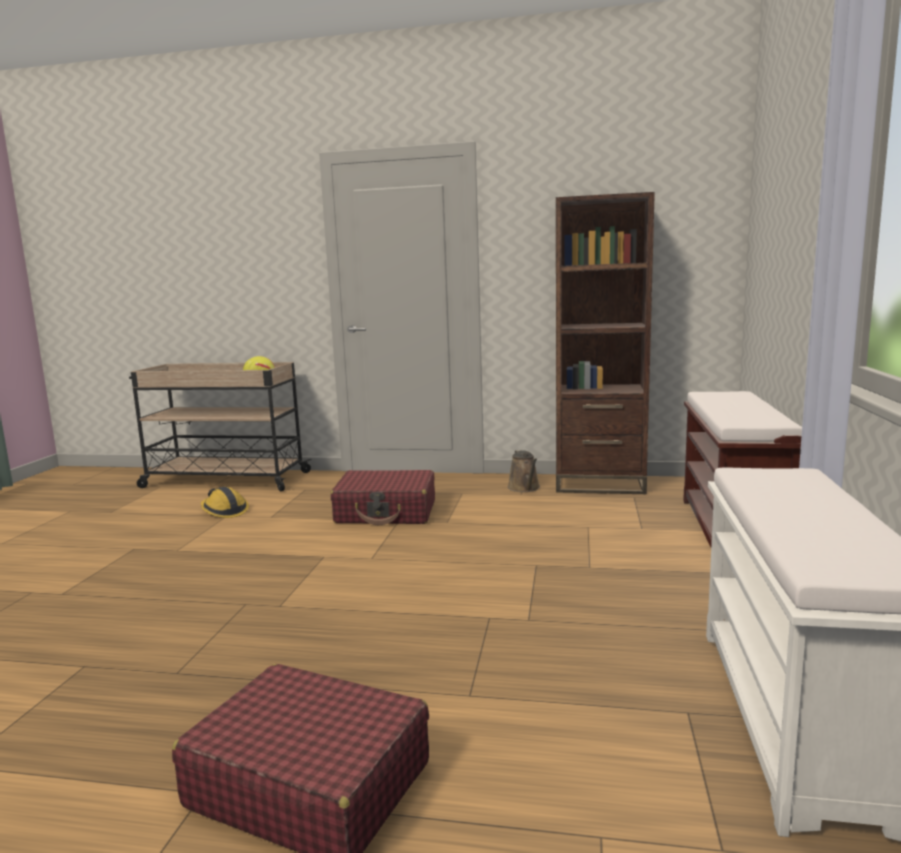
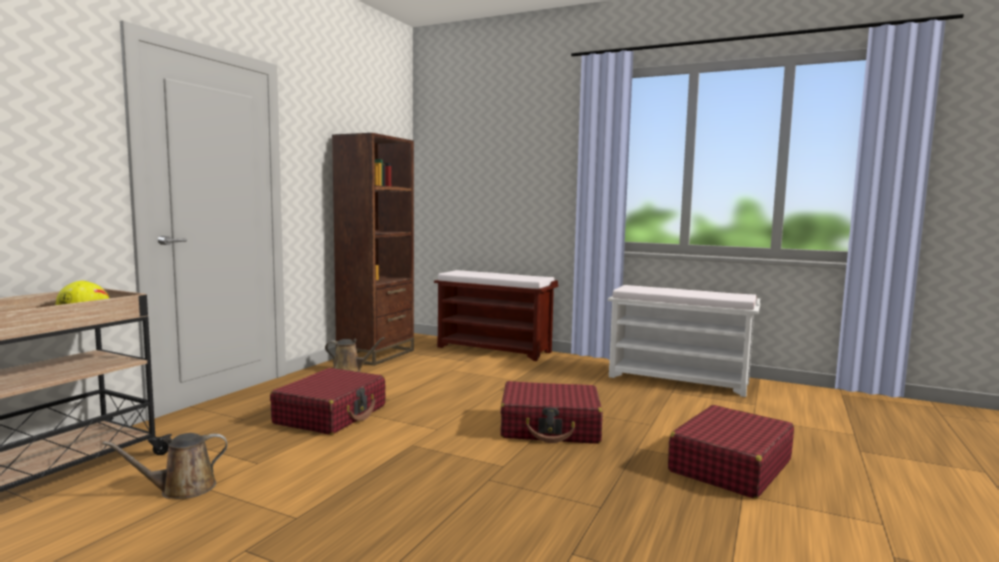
camera: 75 degrees left, 5 degrees down
hard hat [201,487,249,518] -> brown watering can [102,433,227,499]
none -> red suitcase [500,381,603,444]

